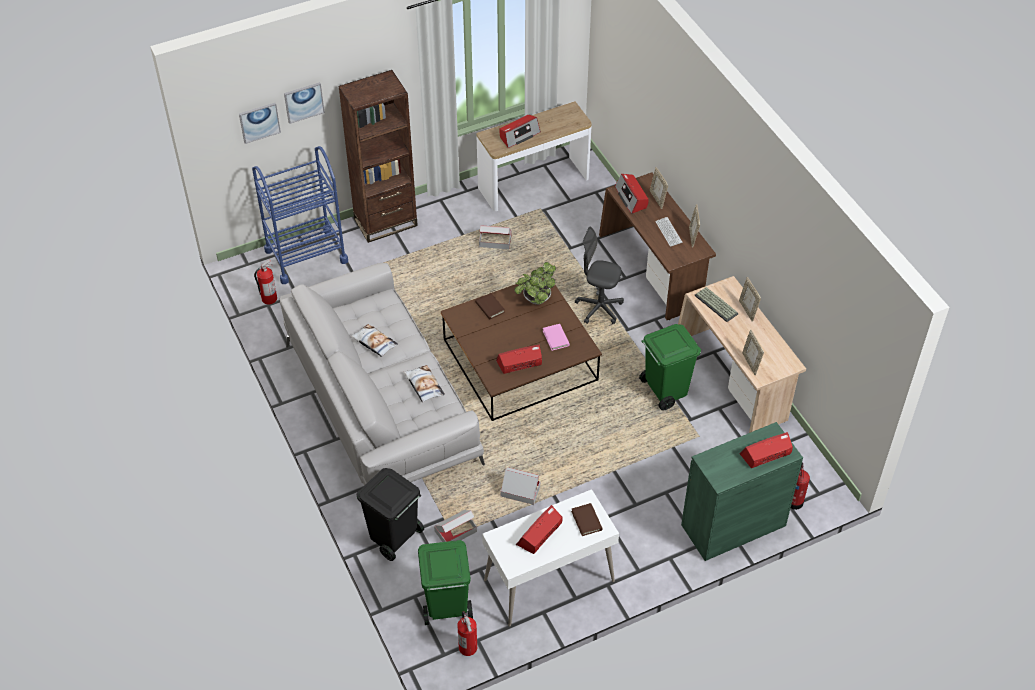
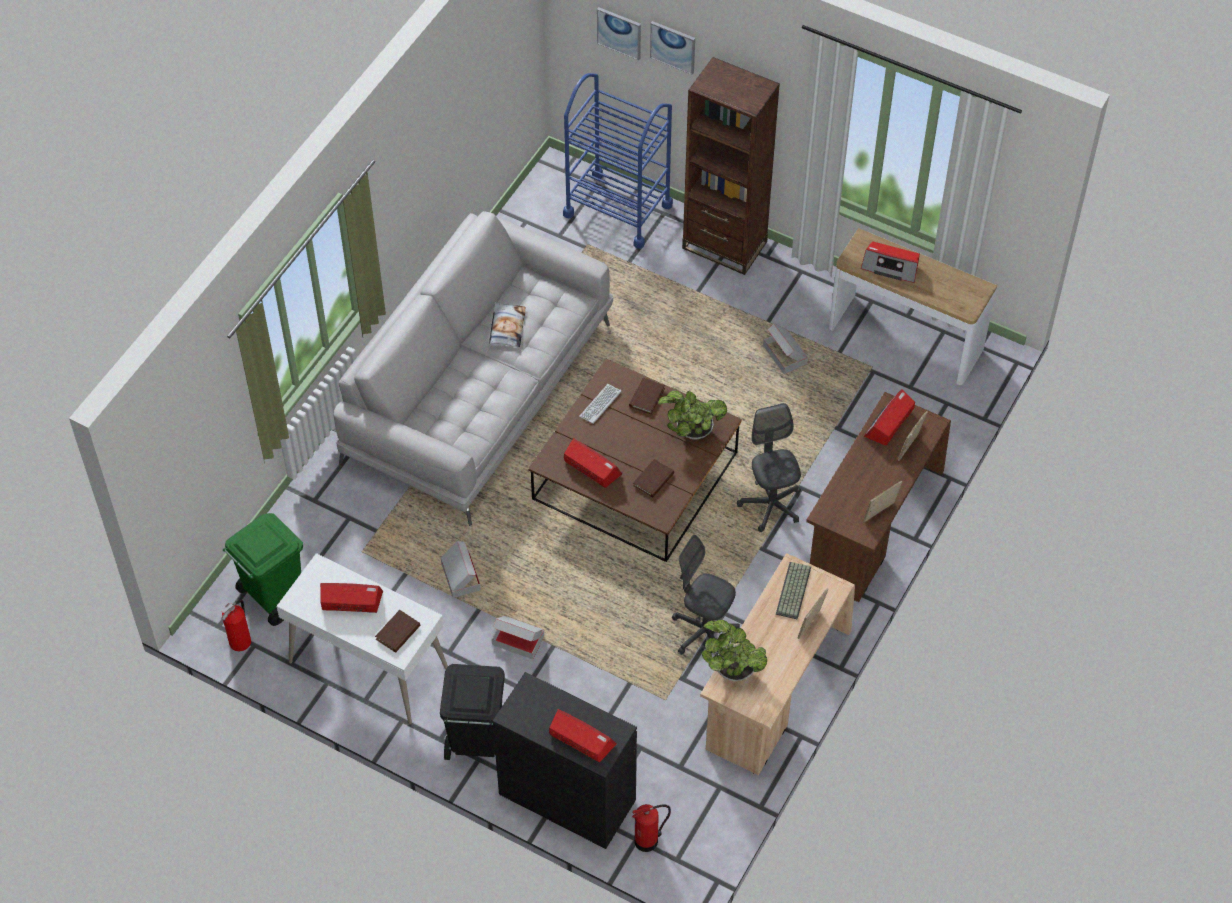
camera: 55 degrees right, 5 degrees up
fire extinguisher [254,259,277,305] -> none
black trash can [357,468,424,561] -> black trash can moved to [440,664,505,760]
pillow [403,365,445,402] -> none
cardboard box [434,510,477,542] -> cardboard box moved to [492,615,544,659]
pink book [543,324,570,351] -> brown book [633,459,674,498]
green trash can [639,324,701,411] -> grey office chair [672,535,740,656]
keyboard [655,217,682,247] -> keyboard moved to [579,384,622,424]
green cabinet [681,422,803,561] -> black cabinet [493,672,637,849]
picture frame [742,329,764,375] -> potted plant [702,620,767,681]

